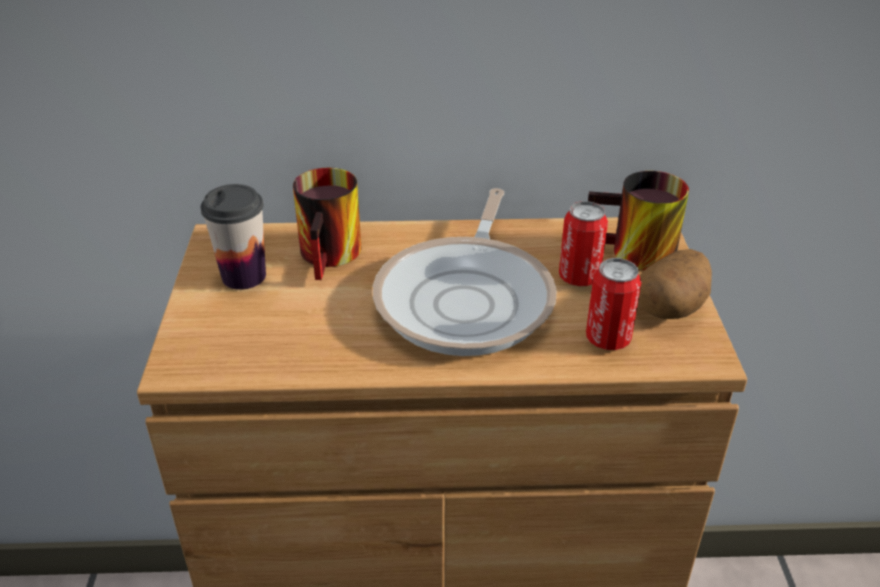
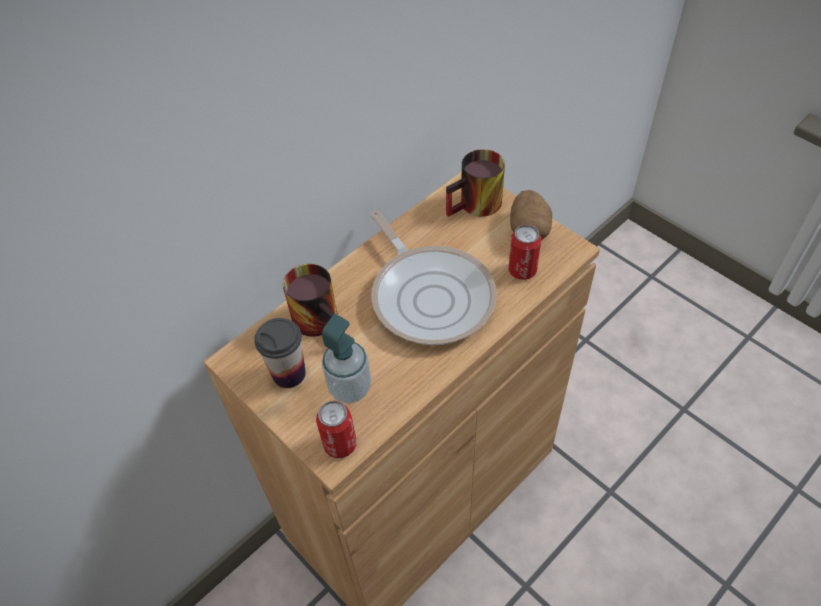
camera: 40 degrees left, 15 degrees up
can [559,201,608,286] -> can moved to [316,401,356,458]
none -> soap dispenser [322,314,371,403]

